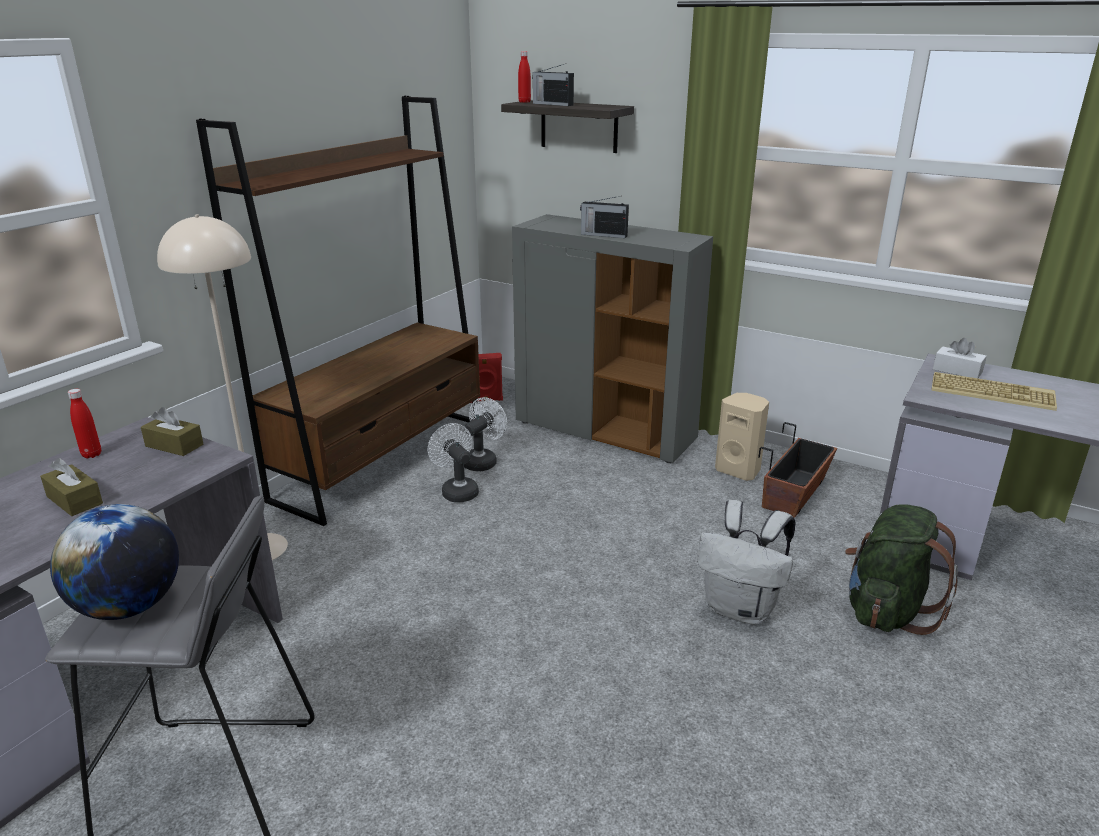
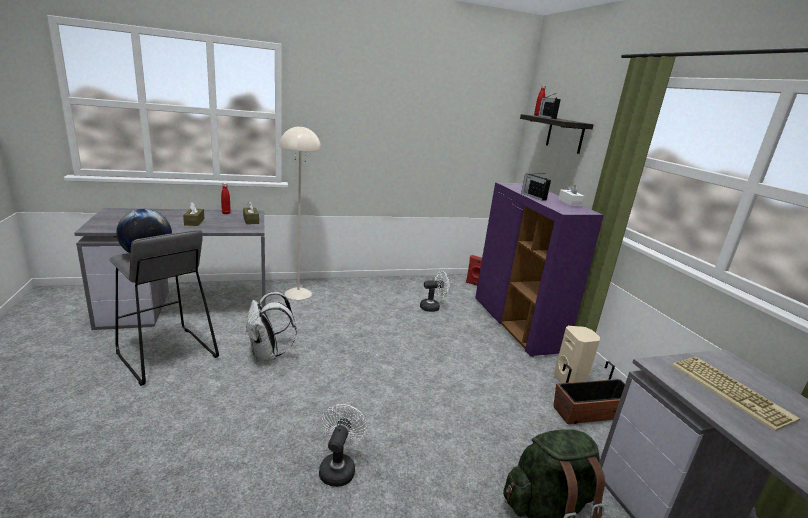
camera: 40 degrees right, 5 degrees down
brown bookcase [196,96,480,526] -> none
white fan [428,423,479,502] -> white fan moved to [319,404,367,487]
grey cabinet [512,214,713,463] -> purple cabinet [475,182,604,357]
white backpack [697,500,796,625] -> white backpack moved to [245,292,297,362]
white tissue box [933,338,987,378] -> white tissue box moved to [558,182,585,207]

